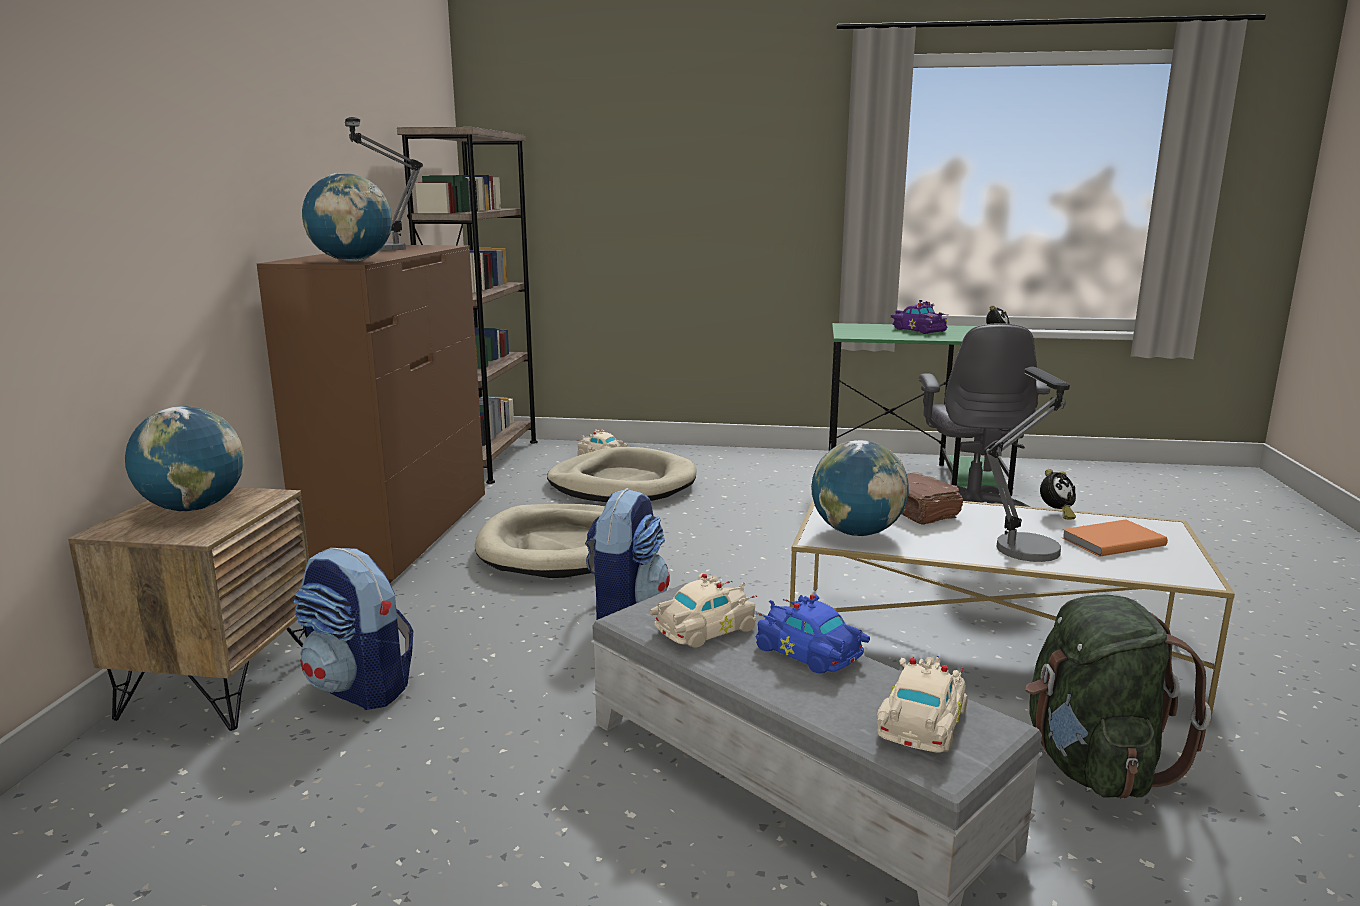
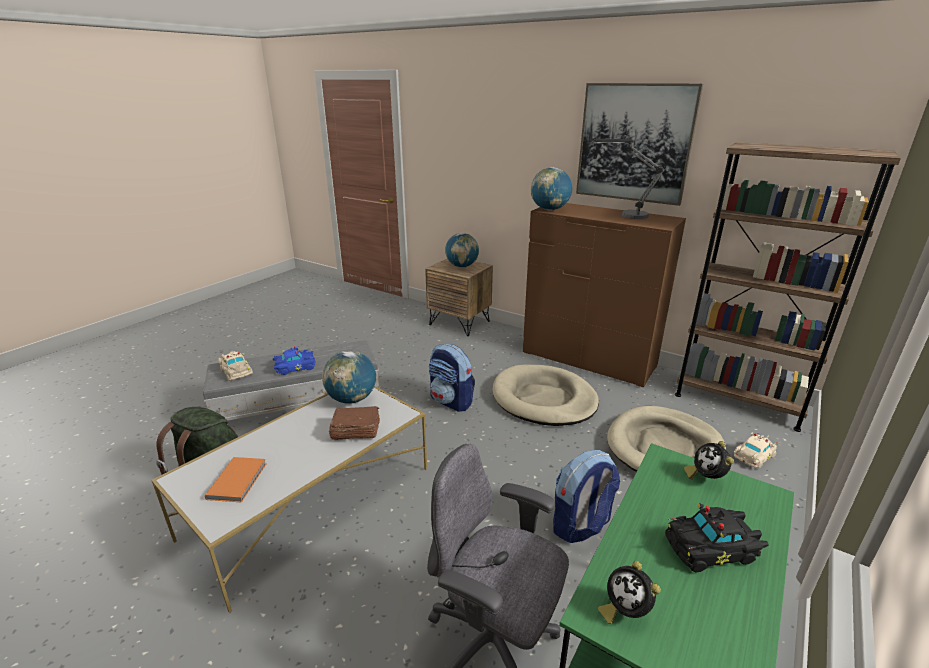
camera: 115 degrees right, 10 degrees up
backpack [293,548,413,710] -> backpack moved to [553,450,620,543]
beige toy car [649,573,757,647] -> none
purple toy car [890,300,947,334] -> black toy car [665,503,769,573]
table lamp [984,367,1070,562] -> none
alarm clock [1040,469,1076,520] -> alarm clock moved to [684,441,734,479]
none -> picture [576,83,703,206]

